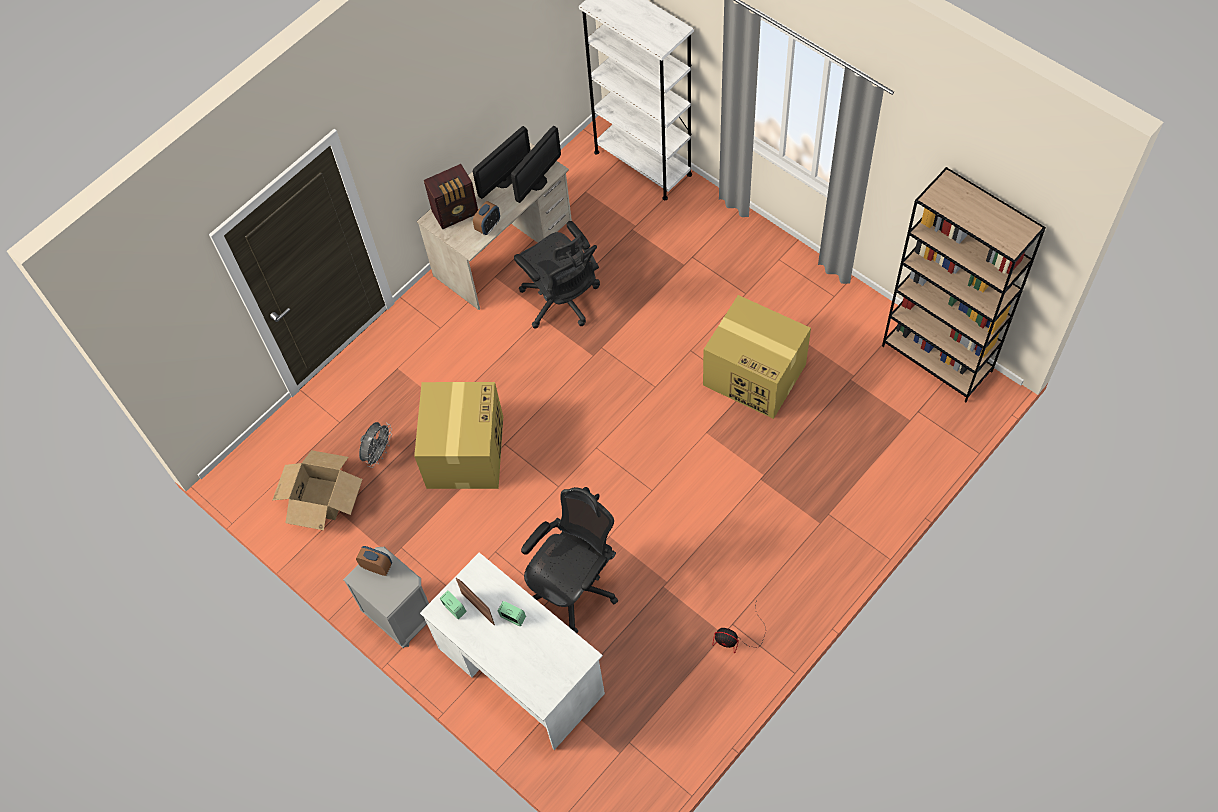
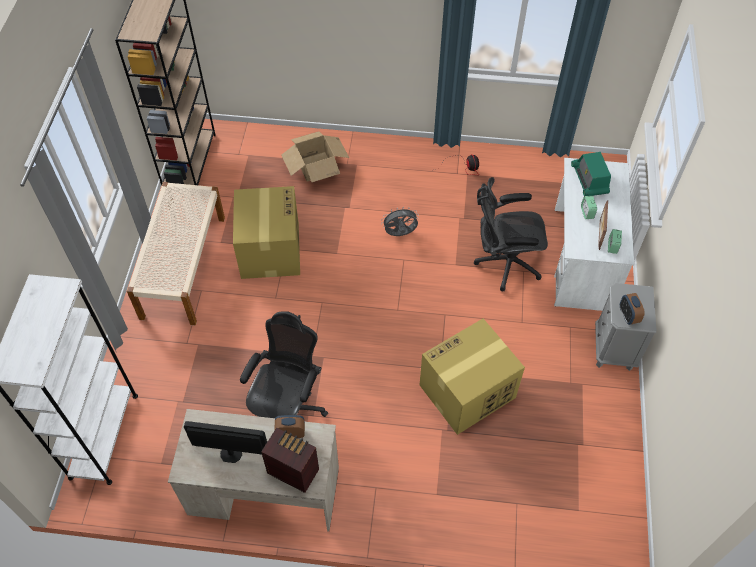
camera: 130 degrees left, 5 degrees down
cardboard box [273,450,362,530] -> cardboard box moved to [282,131,349,182]
grey fan [359,422,392,468] -> grey fan moved to [381,207,419,236]
monitor [511,126,561,203] -> none
none -> beige bench [127,182,225,326]
none -> radio [571,152,611,196]

